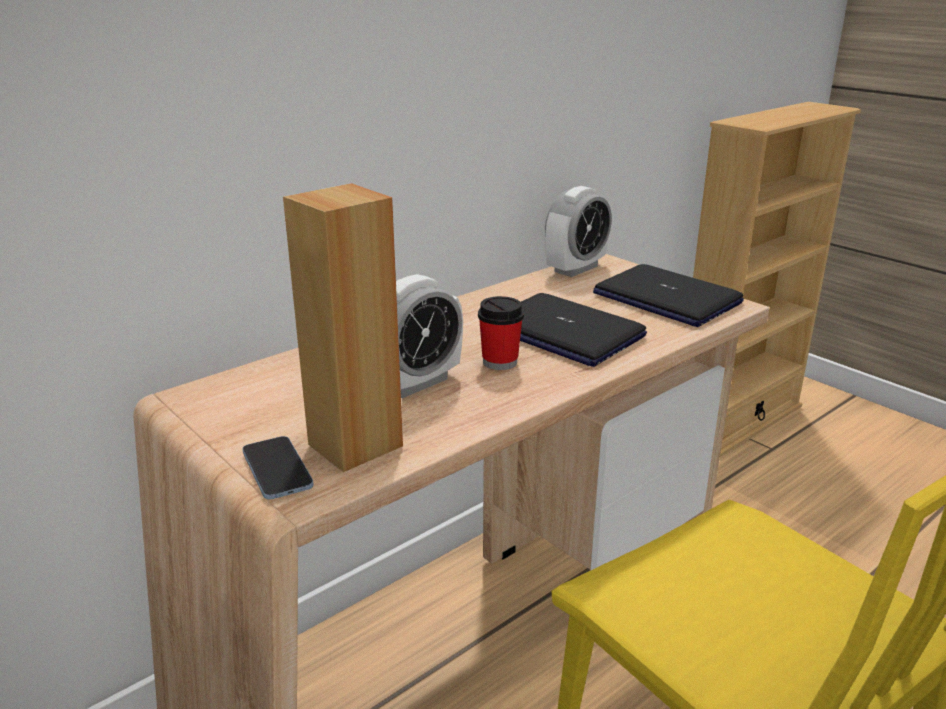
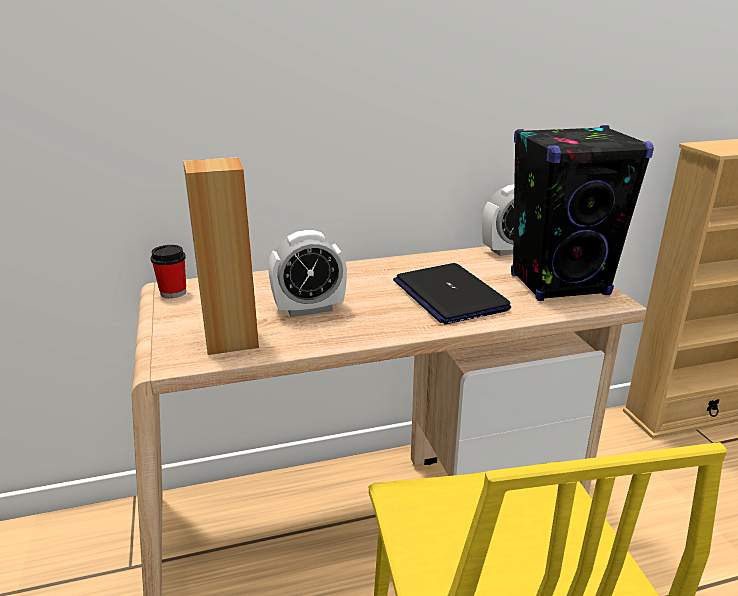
camera: 25 degrees right, 0 degrees up
phone [242,436,314,499] -> none
cup [478,296,524,370] -> cup moved to [151,245,186,298]
laptop [593,264,744,327] -> black speaker [511,125,654,301]

